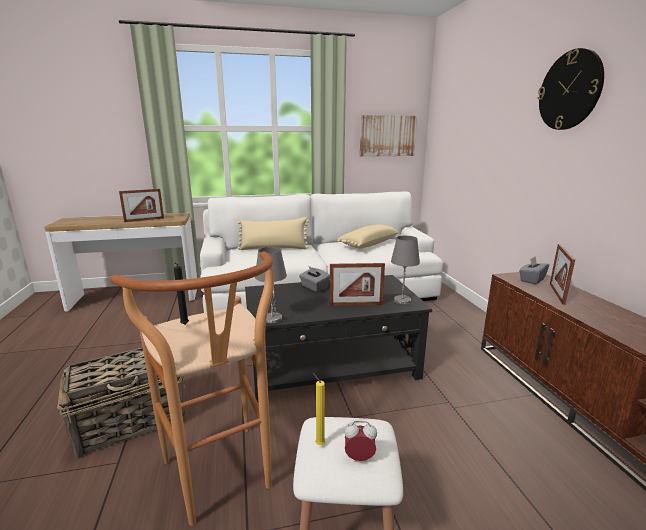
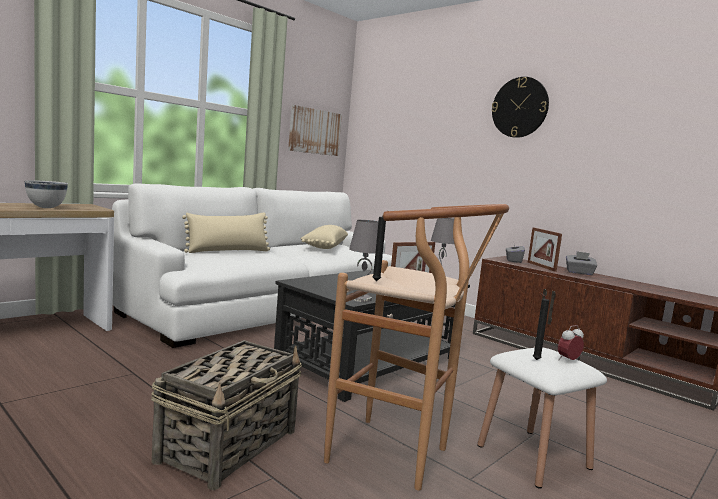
camera: 35 degrees left, 10 degrees down
picture frame [119,189,164,222] -> white bowl [24,180,68,208]
grey tissue box [299,266,330,292] -> grey tissue box moved to [566,251,597,275]
yellow candle [313,373,325,445] -> black candle [533,292,549,360]

